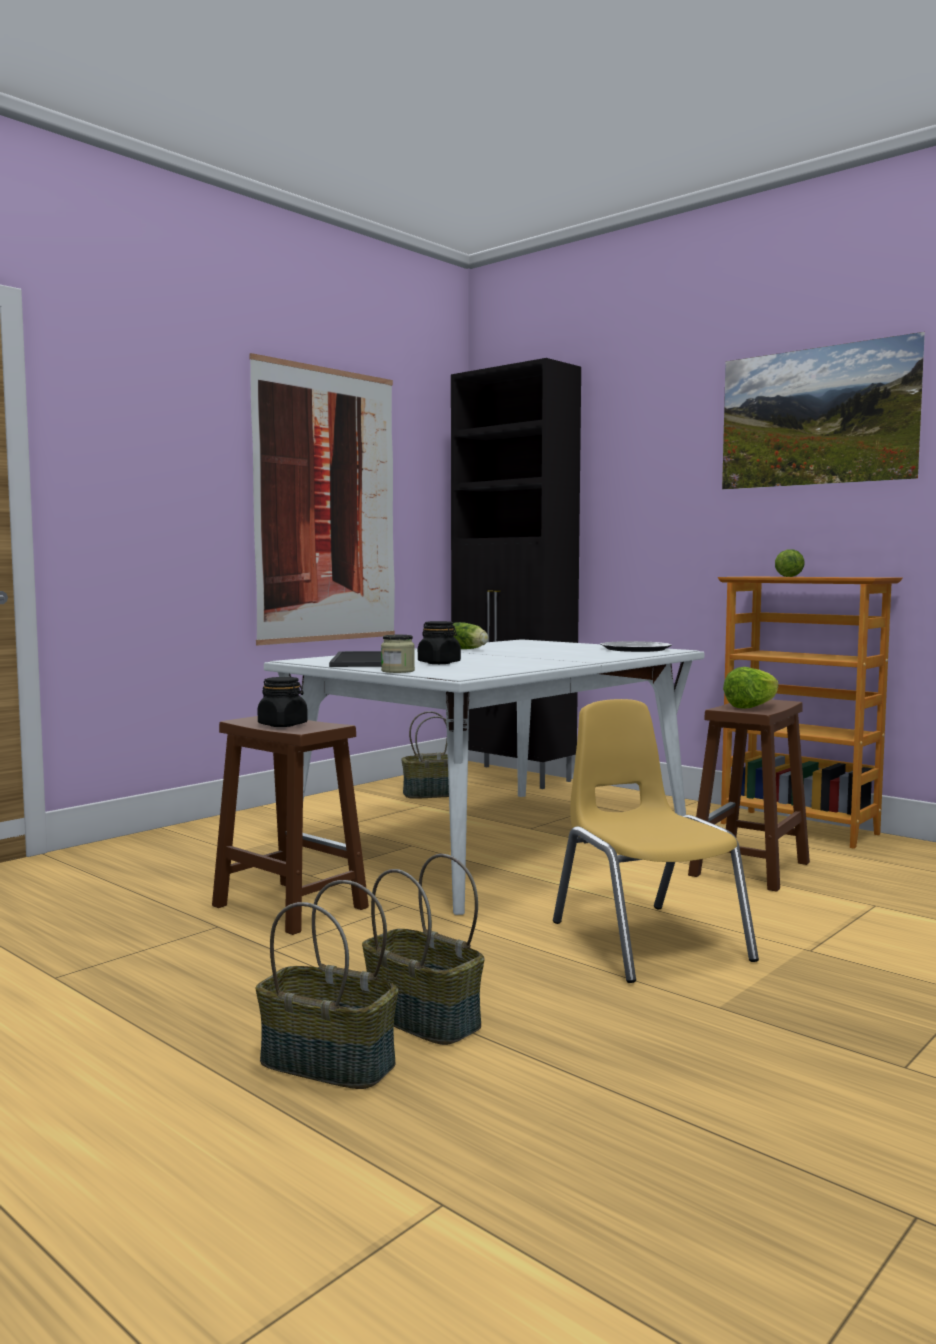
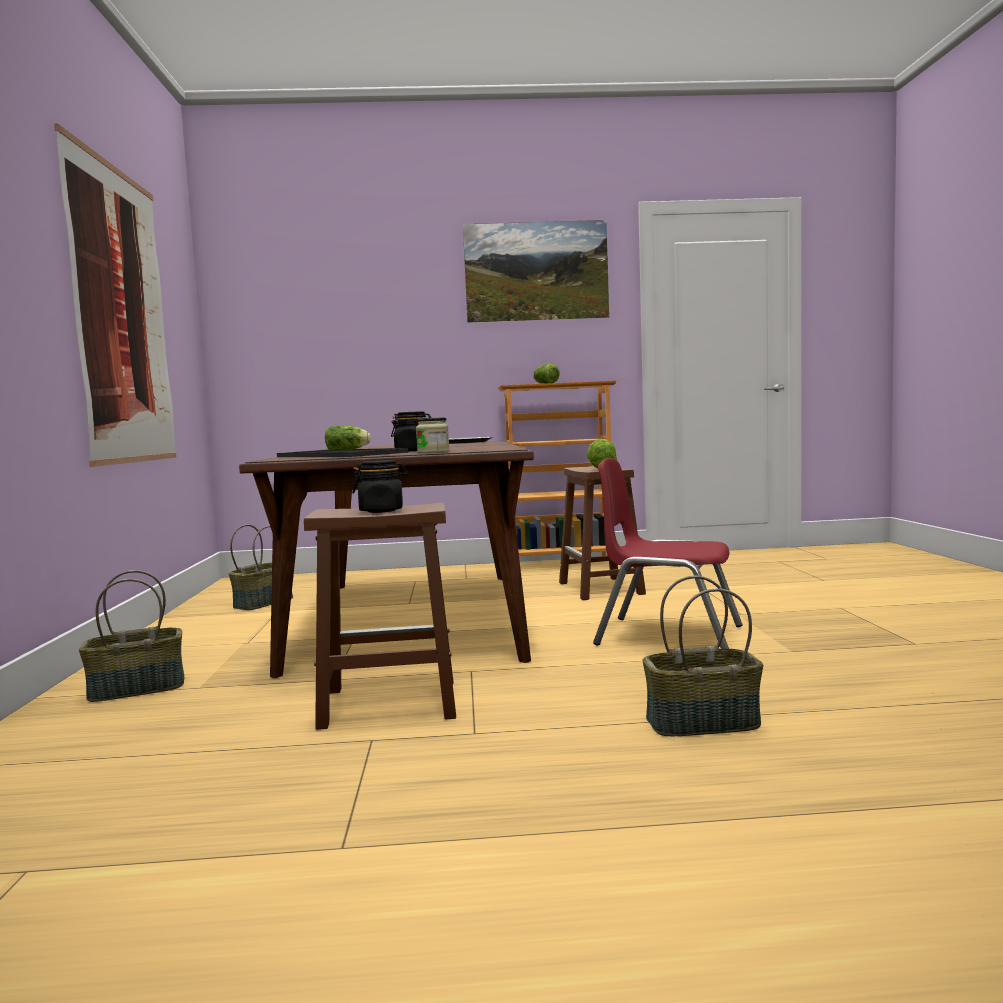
camera: 45 degrees left, 0 degrees up
basket [255,880,398,1089] -> basket moved to [79,570,184,702]
white dining table [264,639,704,915] -> brown dining table [239,441,534,678]
black cabinet [451,358,581,789] -> none
yellow chair [553,699,759,983] -> red chair [593,458,743,649]

